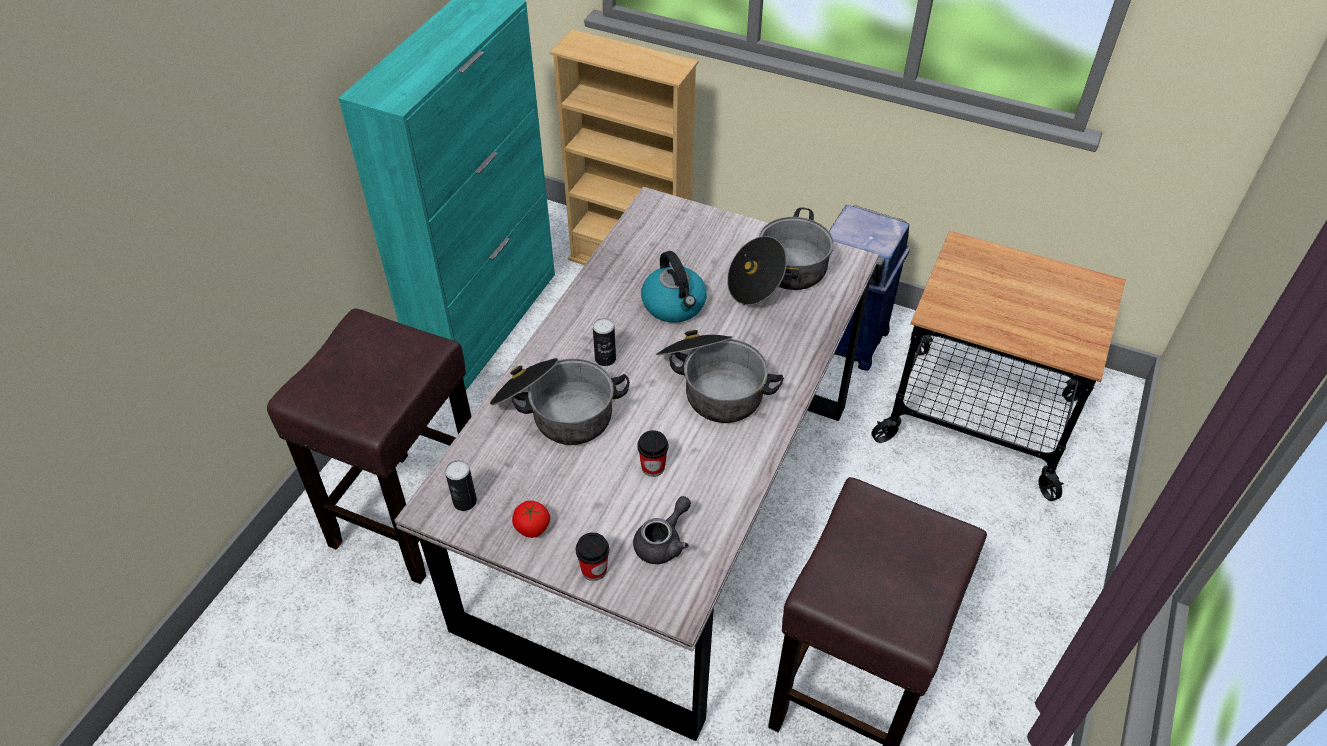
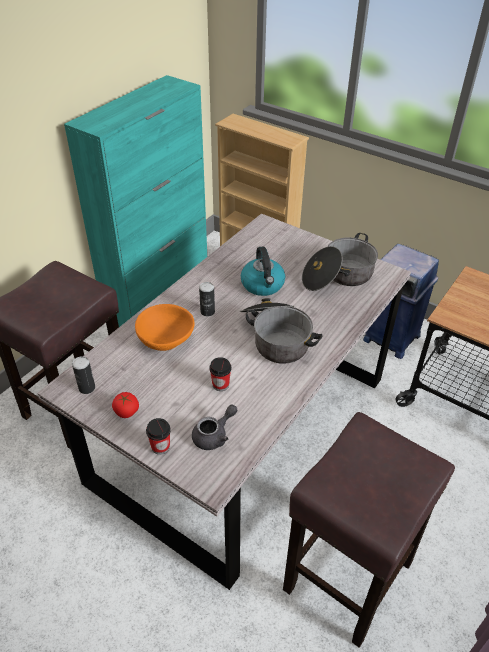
camera: 10 degrees right, 5 degrees down
cooking pot [490,358,630,445] -> orange bowl [135,304,195,351]

